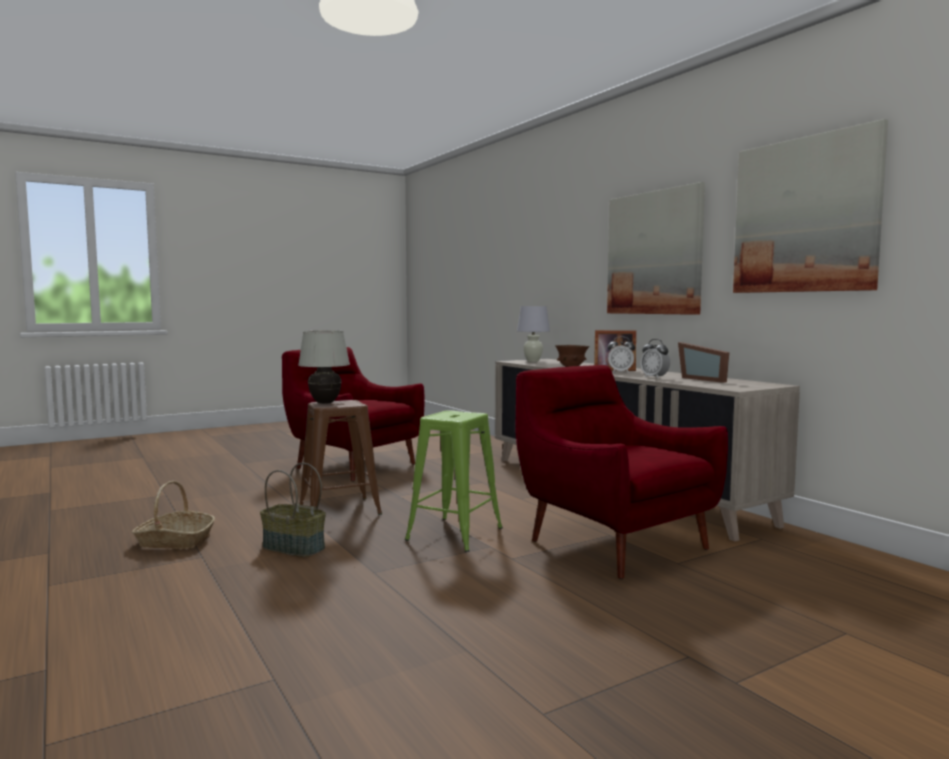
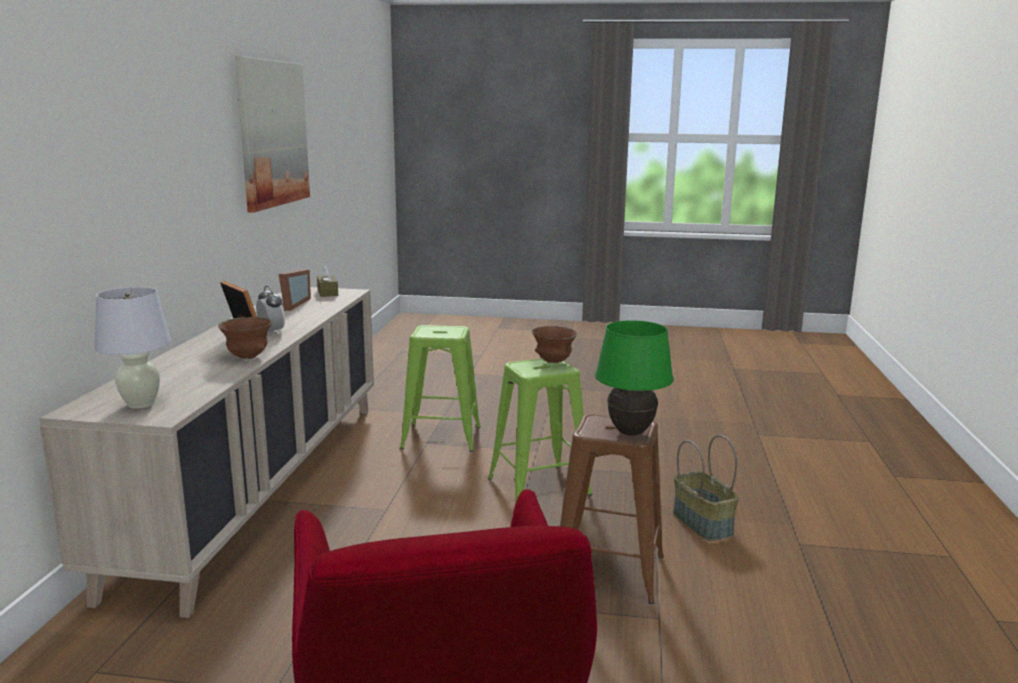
camera: 140 degrees left, 10 degrees up
basket [132,481,215,549] -> none
white table lamp [298,331,350,404] -> green table lamp [595,320,673,436]
red armchair [515,365,728,579] -> green stool [400,325,481,452]
picture [607,182,705,315] -> none
alarm clock [641,339,670,378] -> none
none -> brown tissue box [317,265,338,297]
none -> brown bowl [532,326,578,363]

